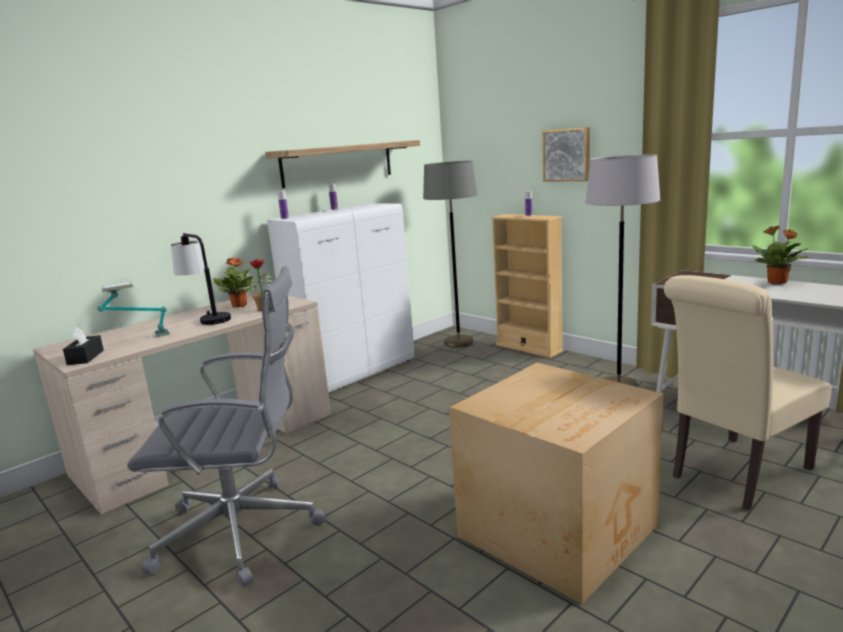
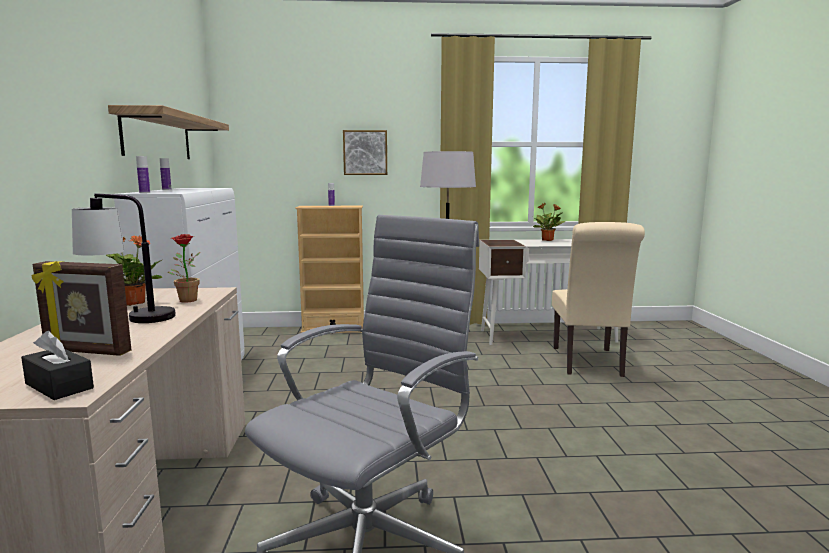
camera: 50 degrees left, 5 degrees down
table lamp [97,281,170,337] -> picture frame [31,261,132,356]
grey floor lamp [423,161,478,348] -> none
cardboard box [449,363,664,604] -> none

